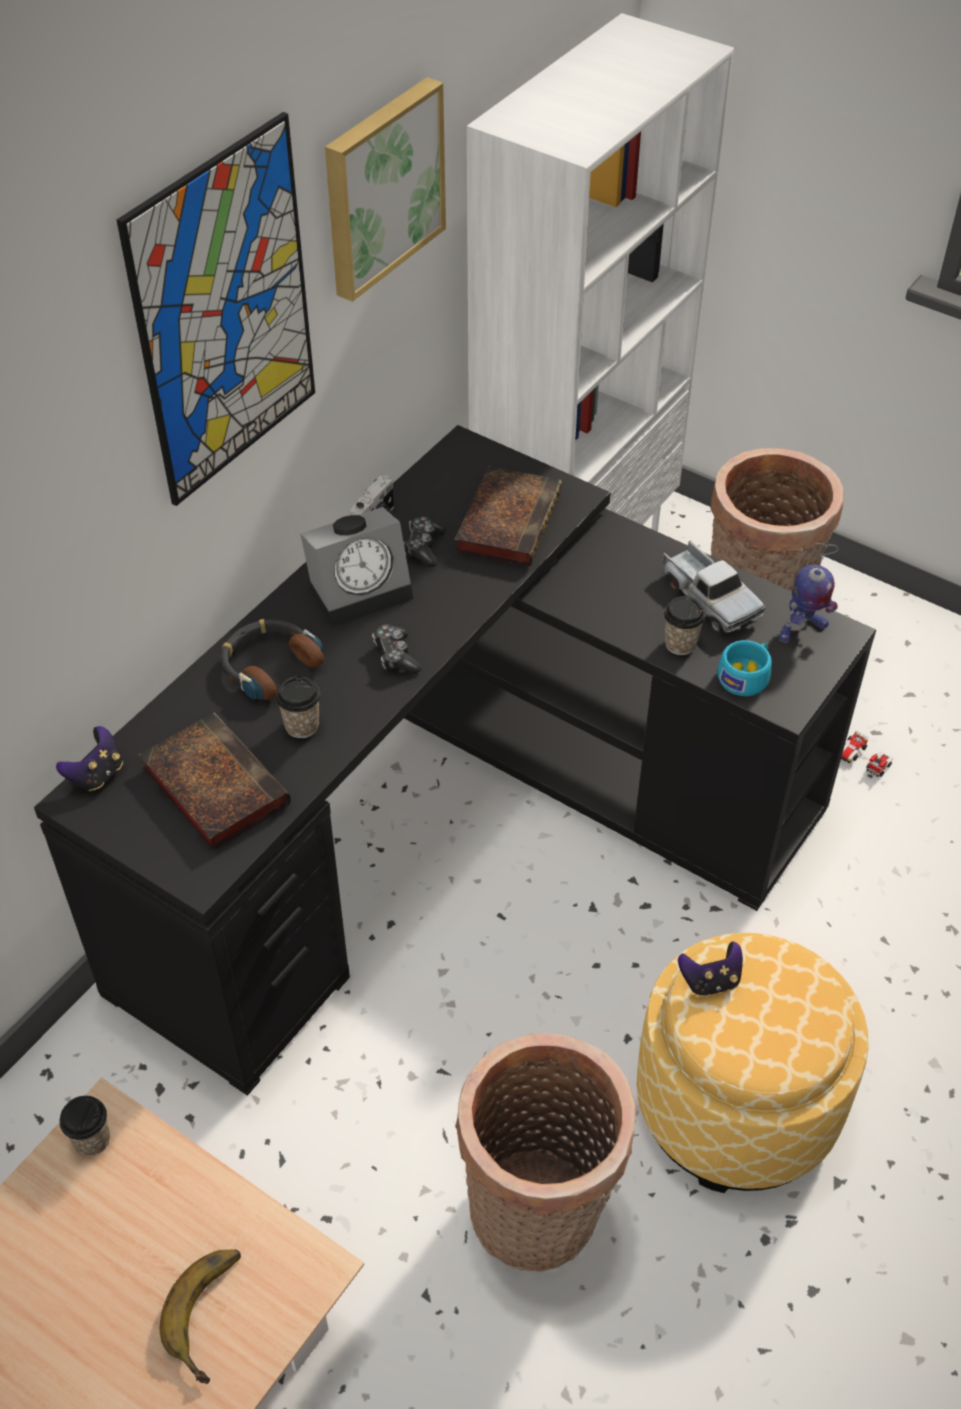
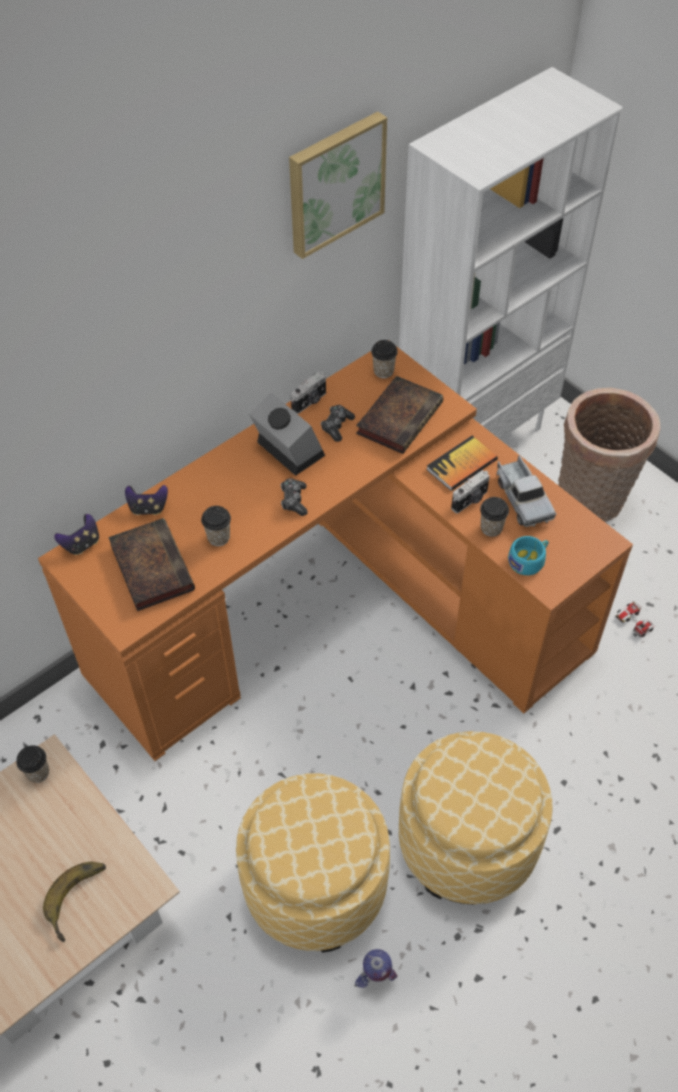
camera: 15 degrees right, 5 degrees up
black desk [34,425,876,1096] -> orange desk [38,345,633,761]
picture [117,112,315,506] -> none
headphones [220,619,324,700] -> none
alarm clock [300,507,413,627] -> alarm clock turned 120 degrees counterclockwise [249,393,325,476]
basket [455,1033,636,1272] -> ottoman [236,773,390,952]
game controller [678,941,743,997] -> game controller moved to [125,485,168,515]
toy robot [779,543,839,643] -> toy robot moved to [355,949,397,988]
none -> cup [371,340,398,378]
none -> book [426,436,498,491]
none -> camera [451,470,490,513]

